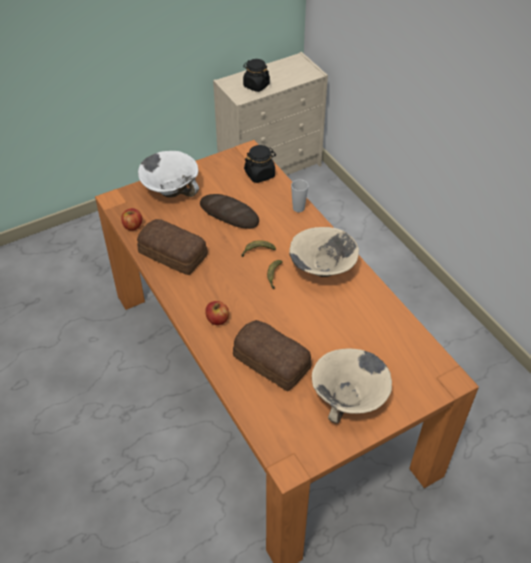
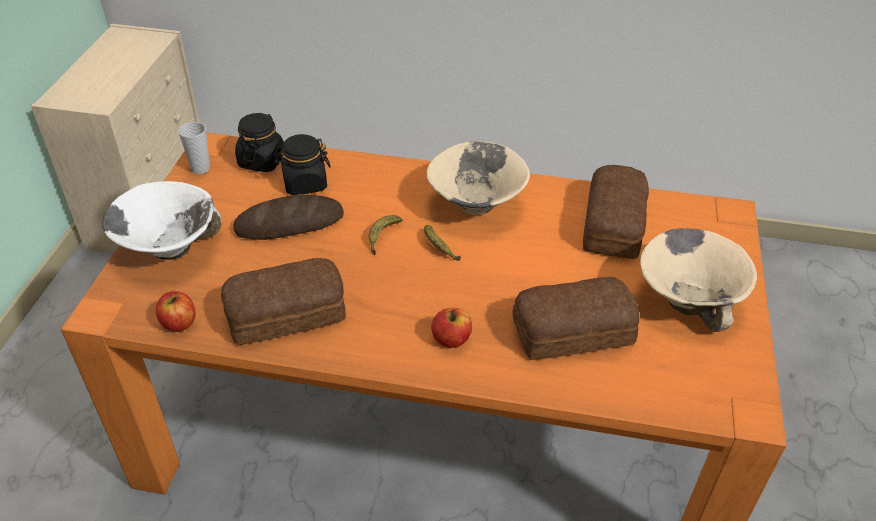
camera: 50 degrees left, 5 degrees down
black jar [243,59,270,92] -> black jar moved to [273,134,331,195]
cup [291,179,308,212] -> cup moved to [178,122,210,174]
none -> bread [583,165,649,259]

